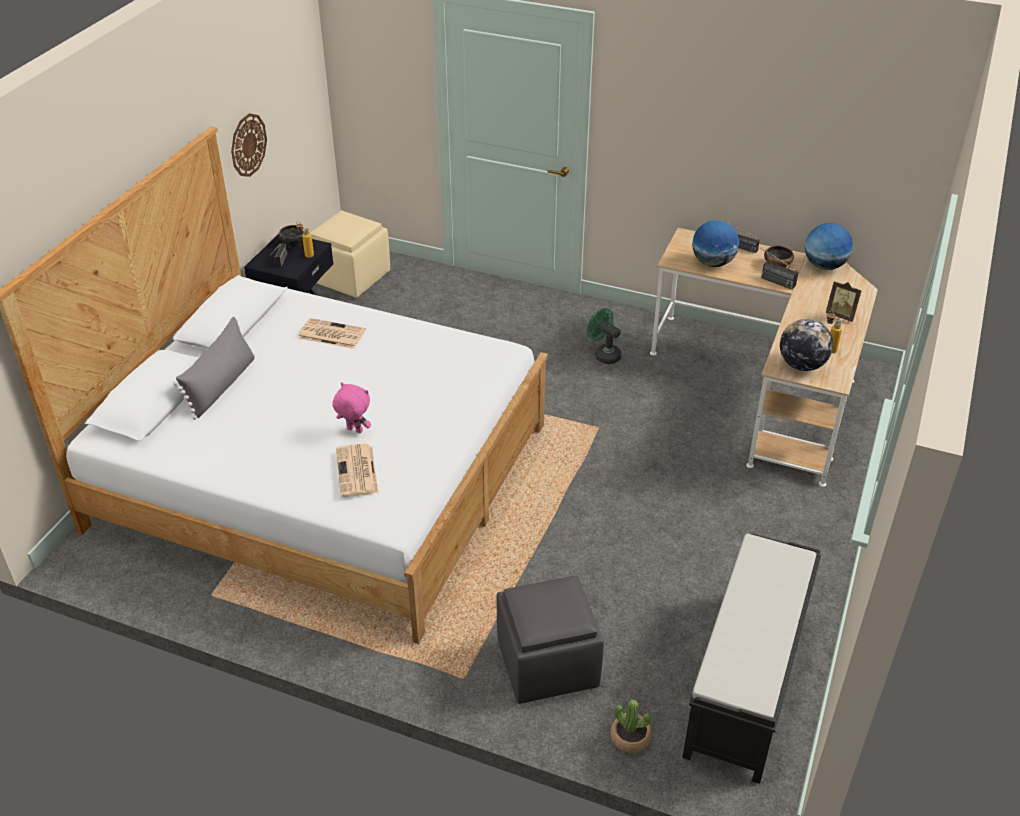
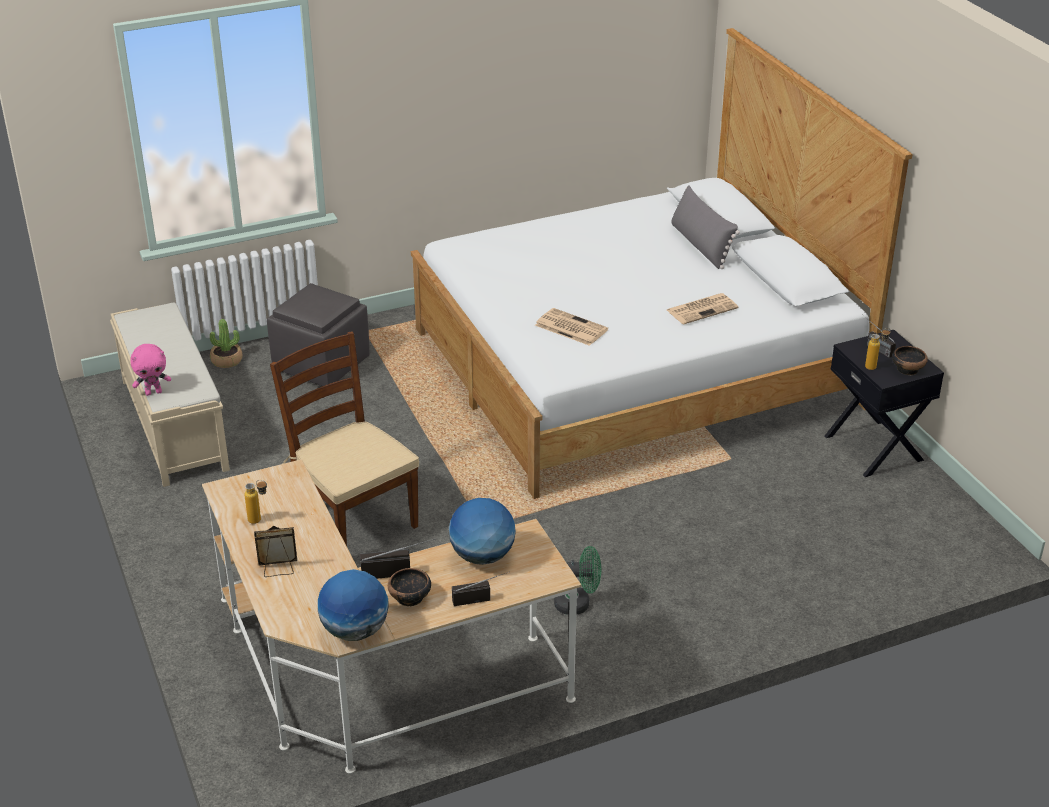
camera: 135 degrees right, 5 degrees down
wall clock [231,113,267,177] -> none
beige ottoman [310,210,390,298] -> none
pink plush toy [332,382,371,433] -> pink plush toy moved to [130,344,171,396]
newspaper [336,444,378,497] -> newspaper moved to [535,308,608,346]
black bench [682,534,821,784] -> beige bench [110,302,230,487]
globe [780,319,833,371] -> none
none -> brown chair [270,331,419,546]

